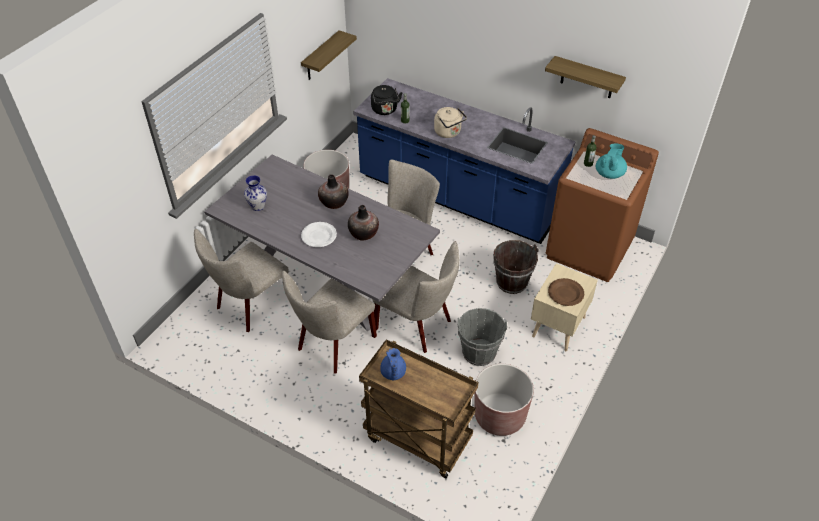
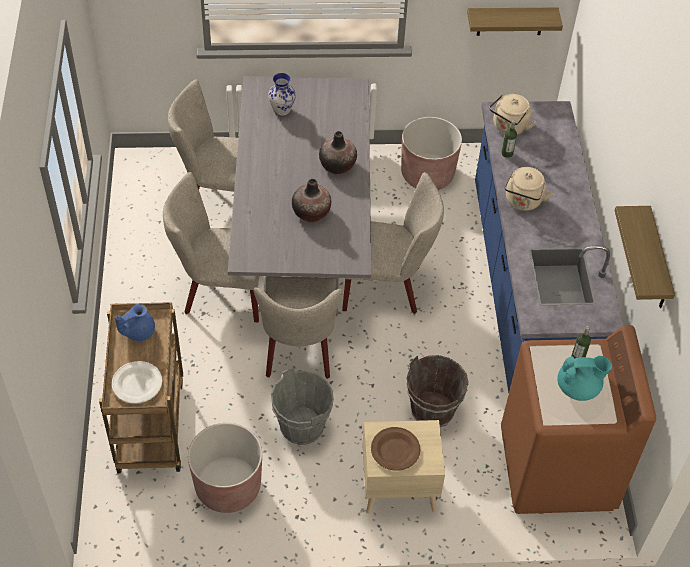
camera: 55 degrees right, 5 degrees up
white plate [301,222,337,247] -> white plate moved to [112,361,162,404]
black kettle [371,85,402,115] -> beige kettle [489,94,536,135]

